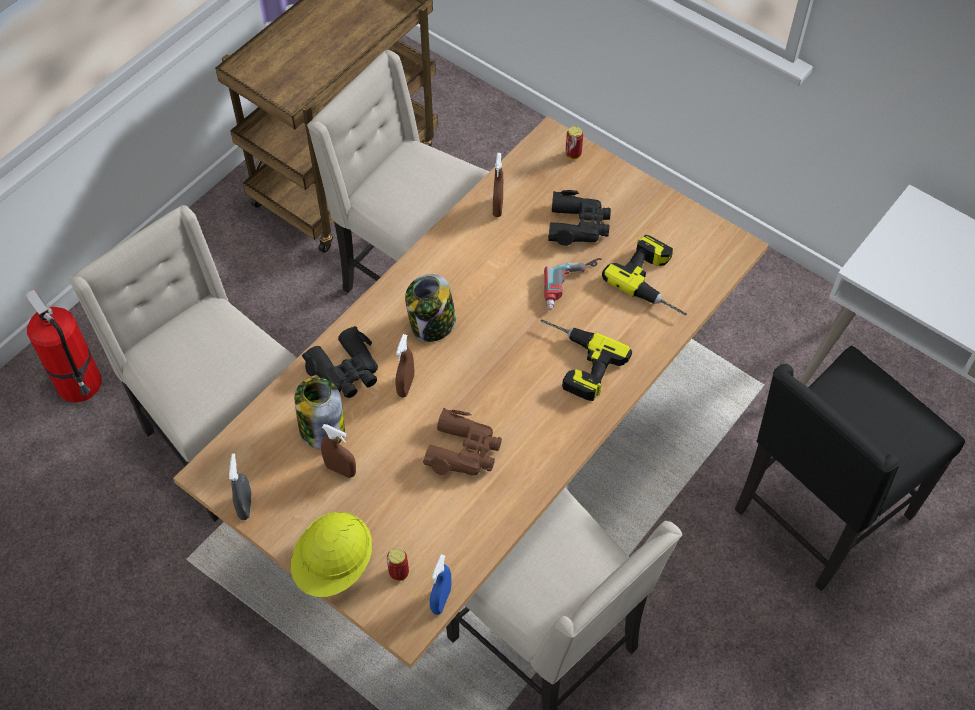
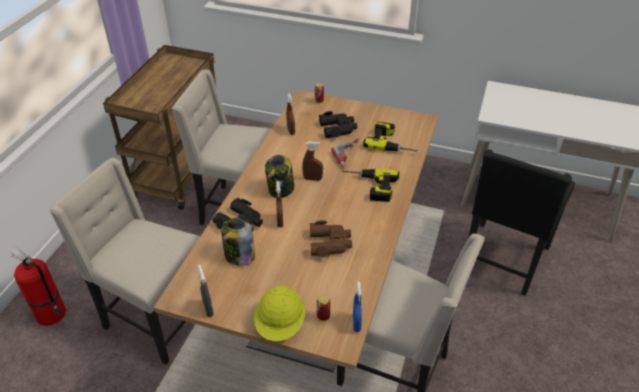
camera: 20 degrees left, 15 degrees down
brown spray bottle [321,424,356,478] -> brown spray bottle moved to [302,142,323,181]

